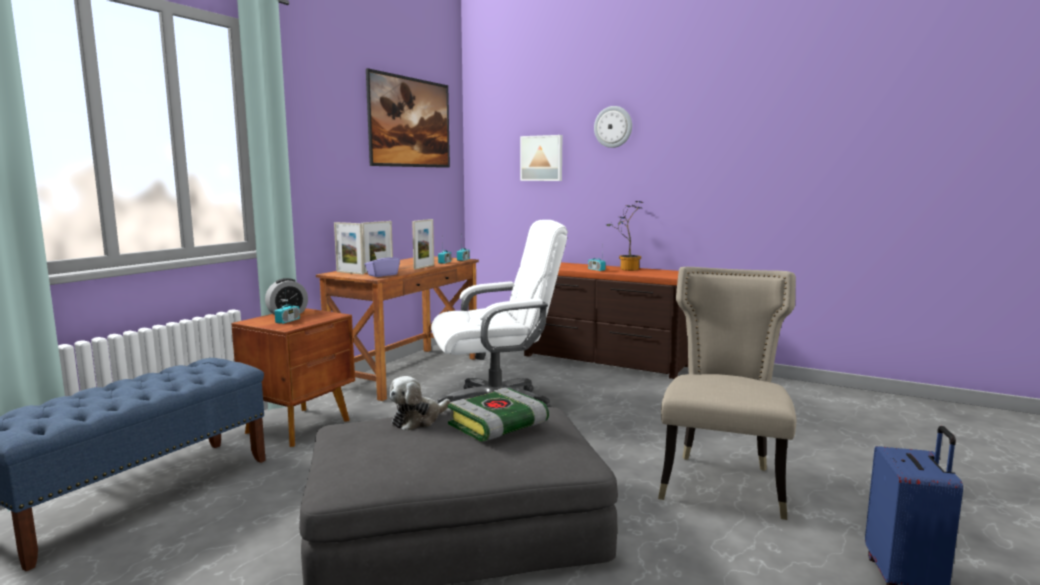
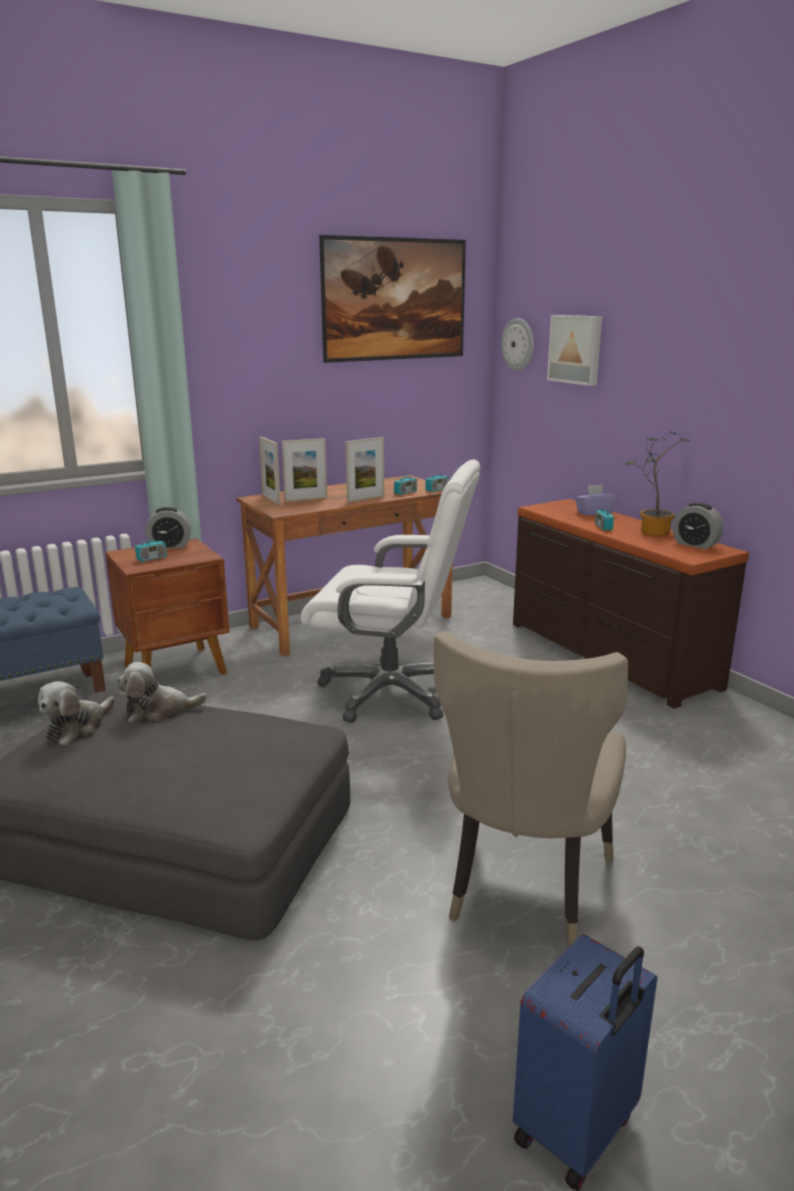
camera: 30 degrees right, 10 degrees up
purple tissue box [365,251,400,277] -> purple tissue box moved to [575,484,617,516]
book [448,388,549,442] -> none
wall clock [594,106,632,148] -> wall clock moved to [501,318,534,371]
beige chair [658,267,796,520] -> beige chair turned 150 degrees clockwise [434,631,628,947]
none -> plush toy [38,681,115,746]
none -> alarm clock [672,502,723,549]

